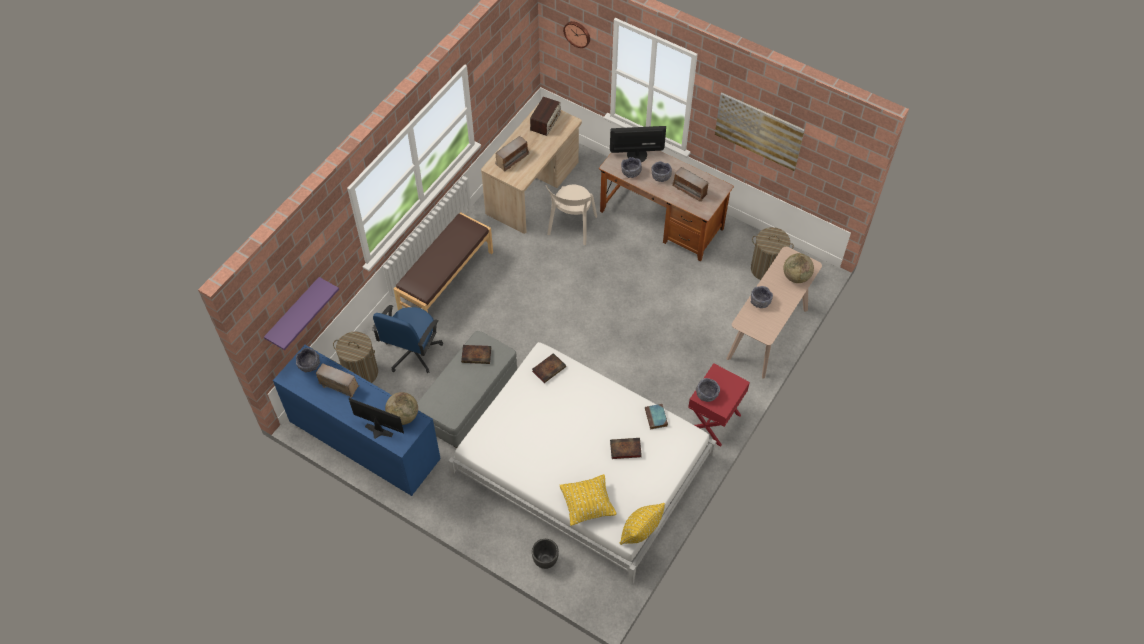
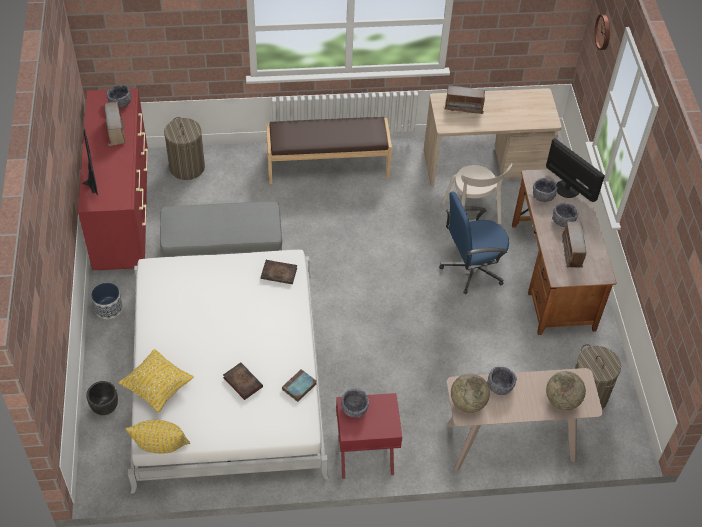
camera: 50 degrees right, 5 degrees down
purple shelf [264,277,339,350] -> none
blue dresser [273,345,441,496] -> red dresser [78,88,148,270]
blue office chair [372,305,443,373] -> blue office chair moved to [439,192,509,294]
globe [385,392,418,425] -> globe moved to [451,373,490,413]
book [461,345,491,364] -> none
radio [530,97,561,136] -> none
beige chair [546,184,597,245] -> beige chair turned 90 degrees counterclockwise [442,163,513,224]
picture [715,93,805,171] -> none
none -> planter [91,283,123,319]

